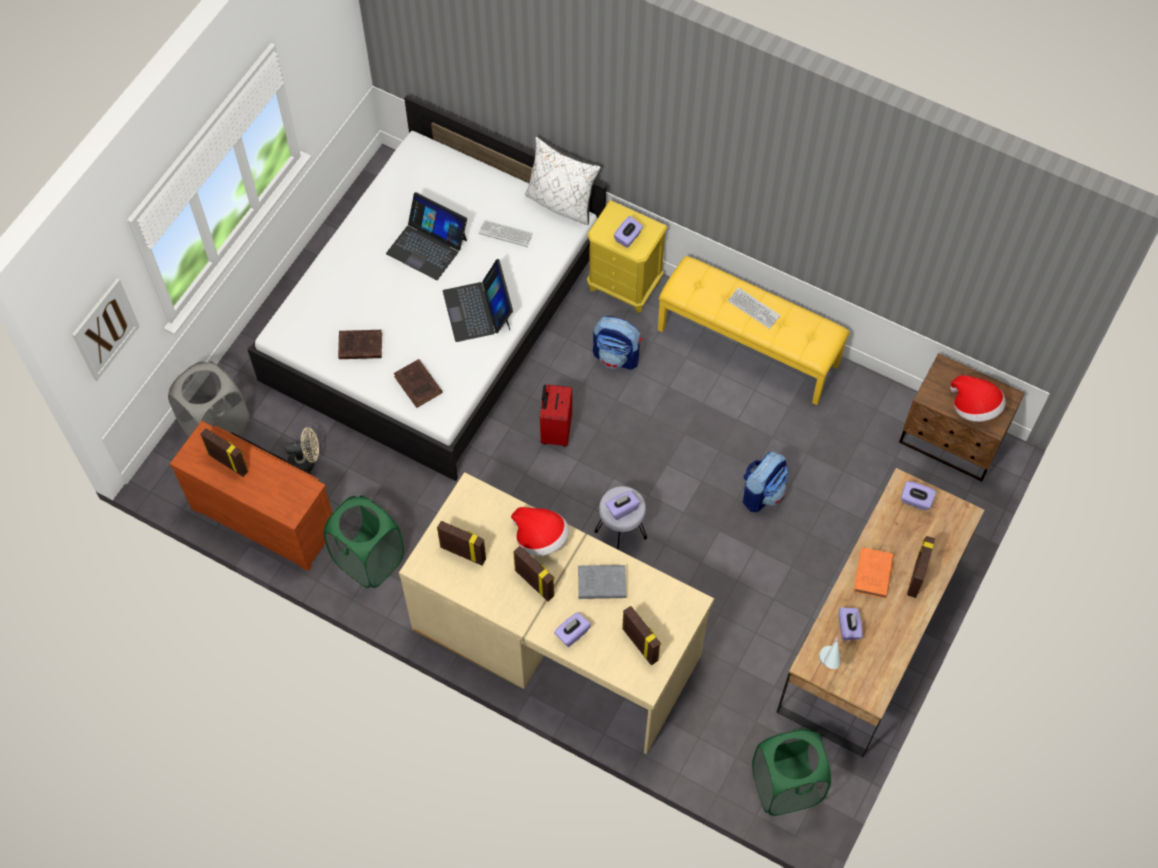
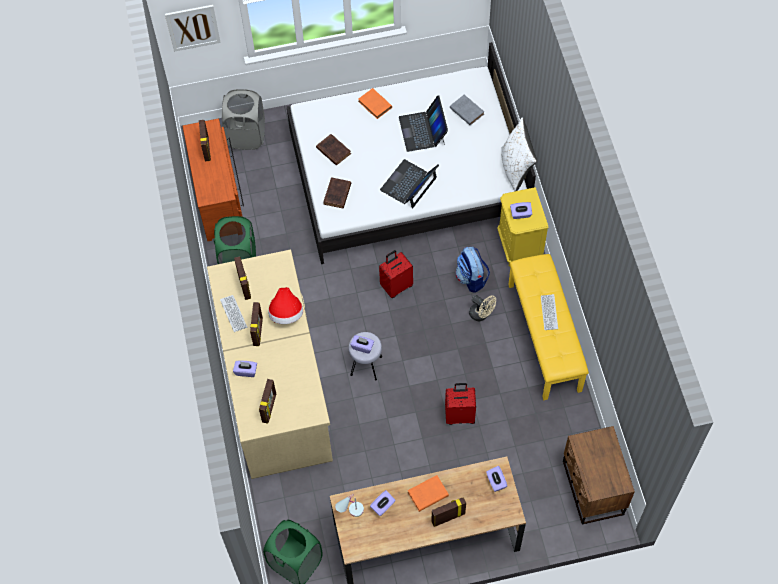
camera: 50 degrees right, 0 degrees up
beige fan [285,427,319,473] -> beige fan moved to [469,295,496,321]
keyboard [479,220,533,247] -> keyboard moved to [220,295,247,332]
grey book [578,565,626,599] -> grey book moved to [450,95,484,125]
backpack [743,452,789,512] -> red suitcase [445,383,476,425]
hat [950,375,1006,422] -> none
none -> orange book [358,88,392,119]

